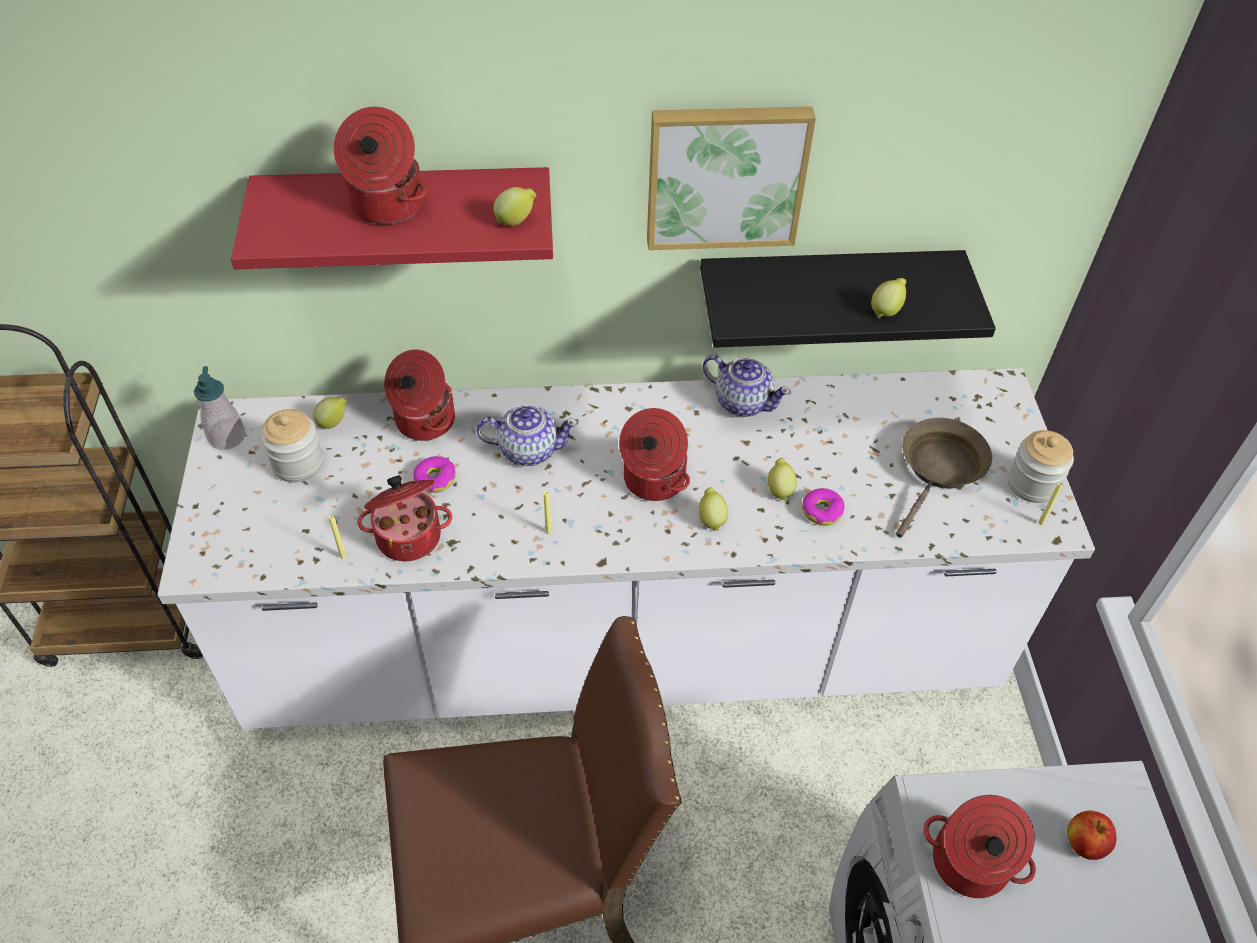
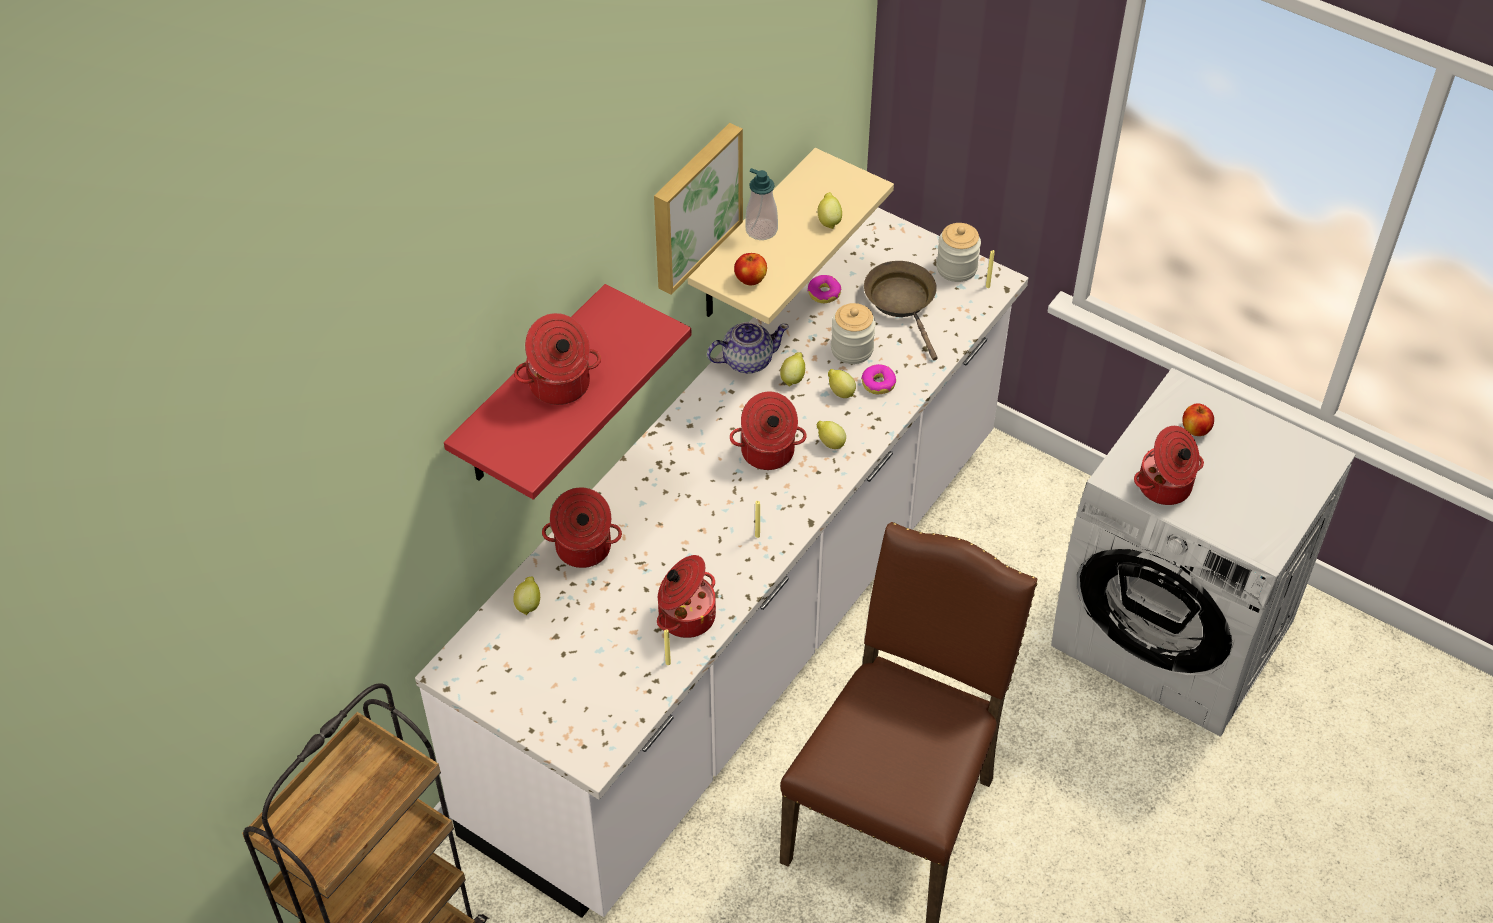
camera: 50 degrees left, 0 degrees up
soap dispenser [194,366,245,450] -> soap dispenser moved to [745,168,778,240]
jar [261,409,323,483] -> jar moved to [831,303,876,364]
donut [413,456,456,493] -> donut moved to [807,275,841,303]
teapot [476,405,578,466] -> none
lemon [493,187,536,226] -> lemon moved to [780,352,805,387]
black shelf [700,250,996,348] -> beige shelf [688,148,894,324]
none -> apple [734,253,767,285]

